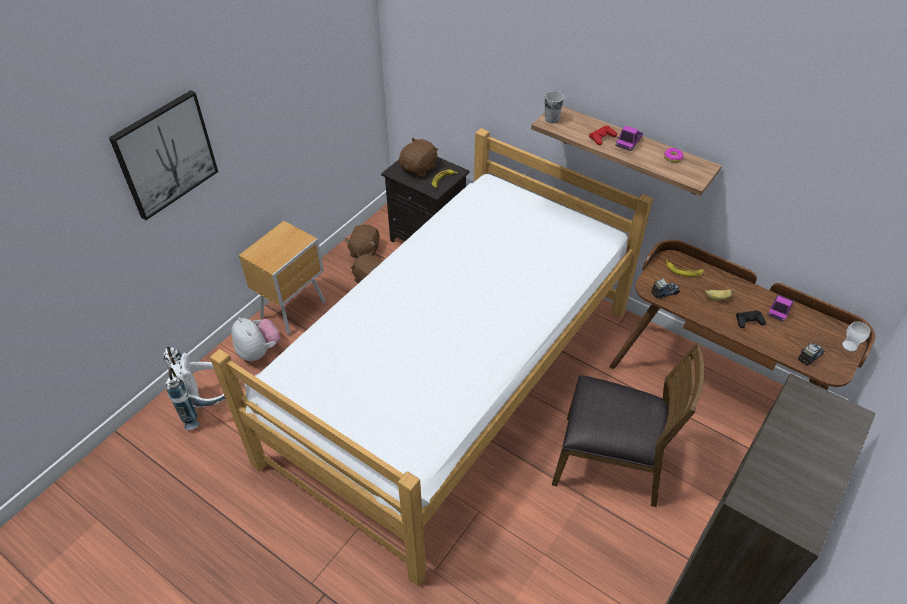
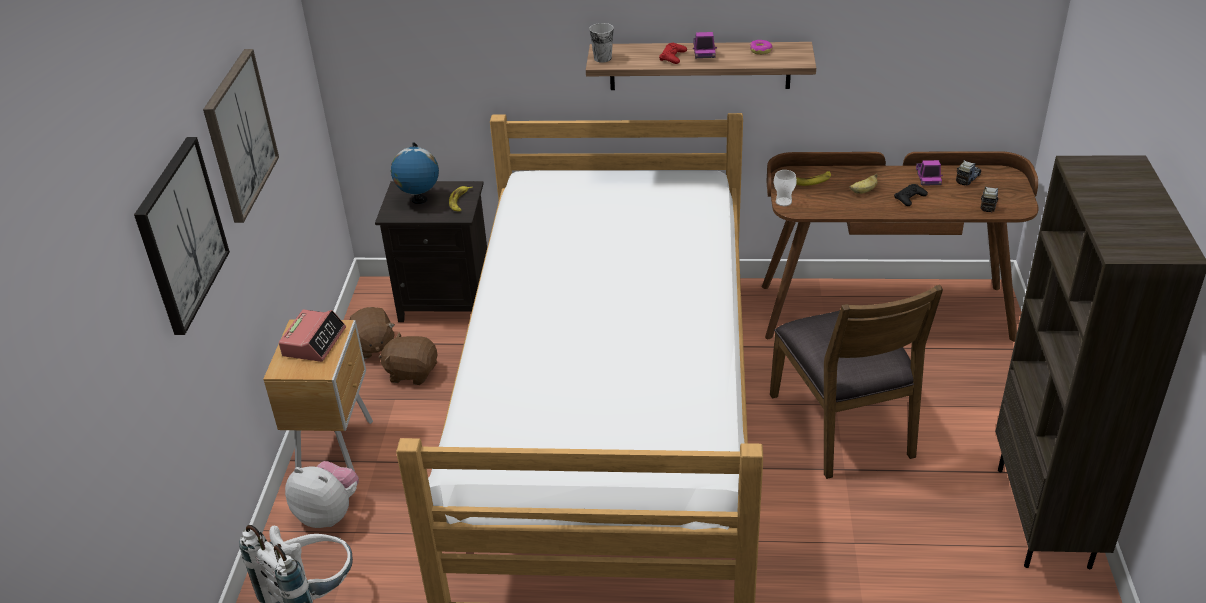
camera: 30 degrees left, 10 degrees down
brown plush toy [399,138,438,177] -> globe [391,142,439,204]
brown chair [552,342,704,507] -> brown chair turned 90 degrees clockwise [770,285,943,479]
toy truck [652,278,680,298] -> toy truck moved to [956,160,981,186]
cup [842,321,870,352] -> cup moved to [774,170,797,206]
none -> picture [203,49,279,223]
none -> alarm clock [279,309,346,362]

